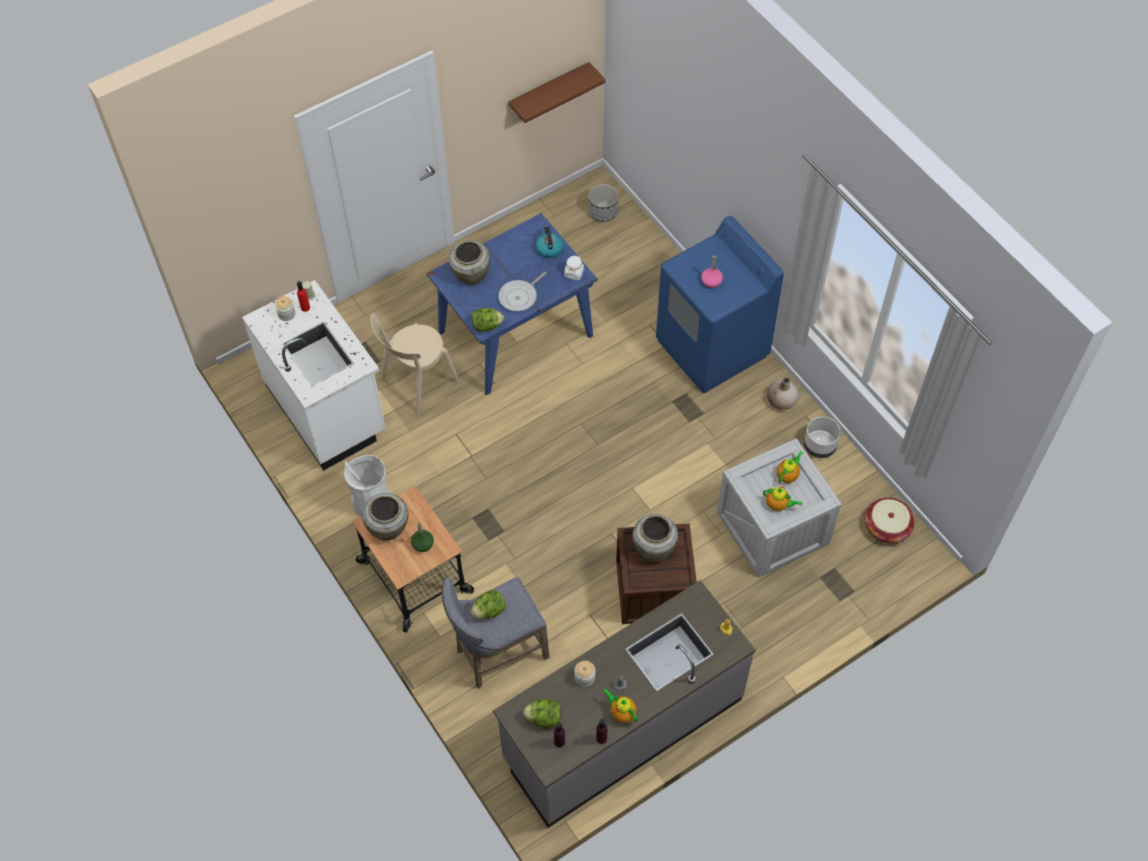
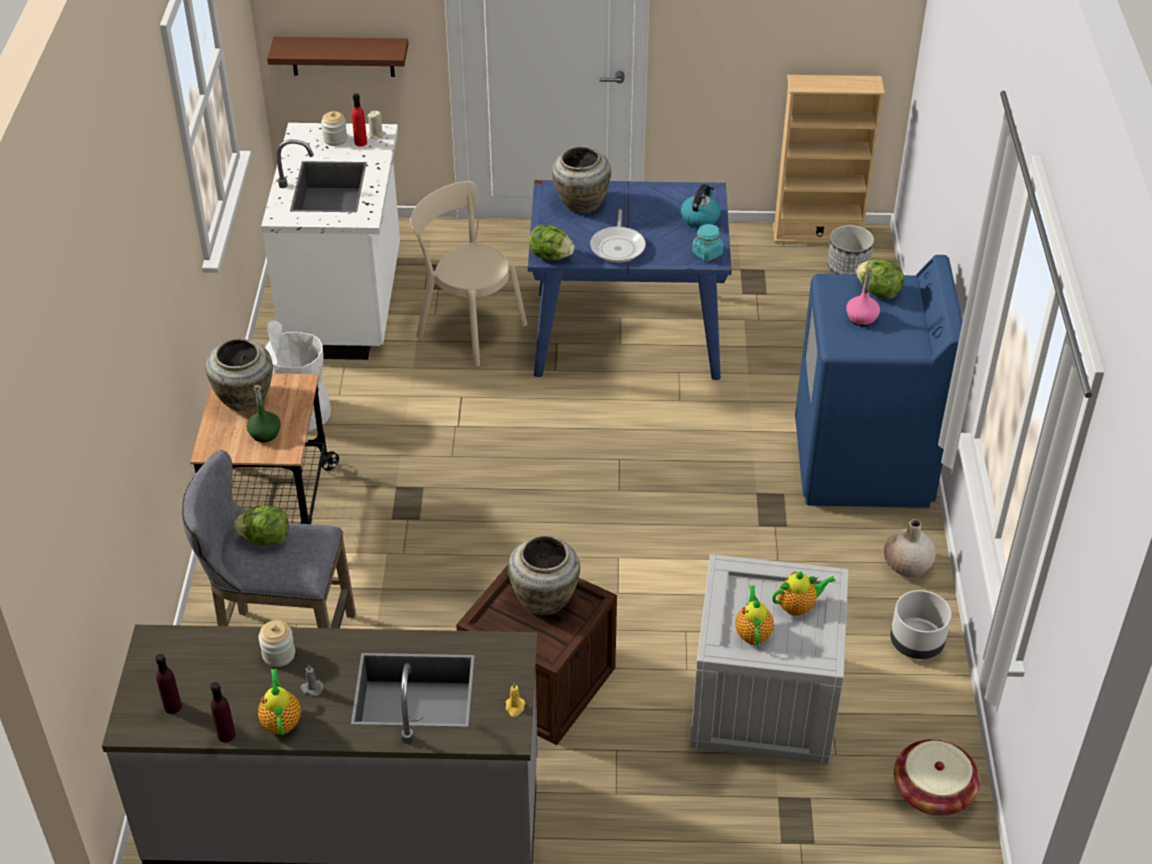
camera: 35 degrees right, 15 degrees down
beige chair [371,313,460,415] -> beige chair turned 45 degrees clockwise [410,181,527,366]
frying pan [498,272,546,311] -> frying pan turned 75 degrees counterclockwise [590,209,646,263]
brown shelf [509,62,606,123] -> brown shelf moved to [267,37,408,77]
lettuce [523,699,561,728] -> lettuce moved to [856,259,904,299]
white jar [564,255,584,280] -> turquoise jar [692,224,723,261]
teapot [763,486,802,511] -> teapot turned 150 degrees counterclockwise [735,585,774,645]
none -> beige bookcase [773,75,885,243]

